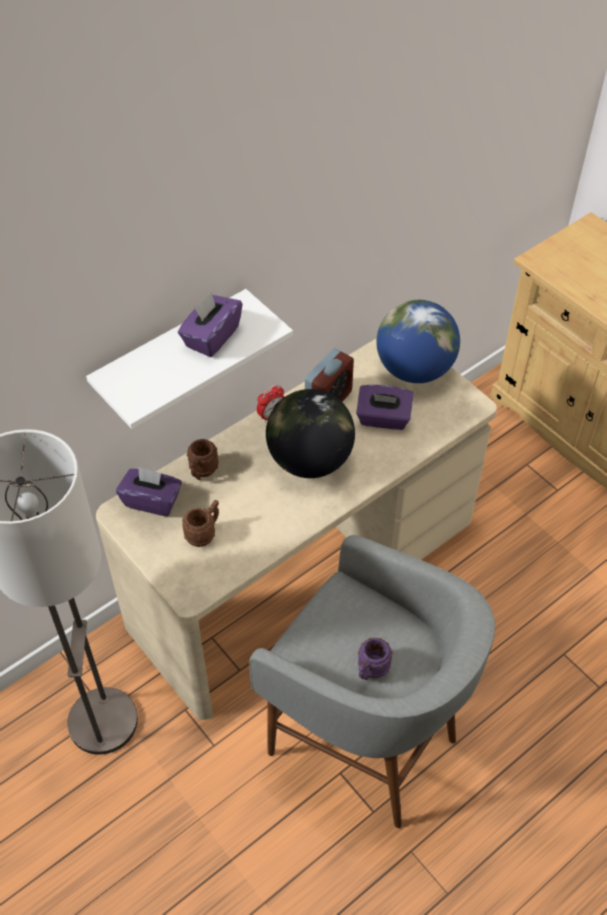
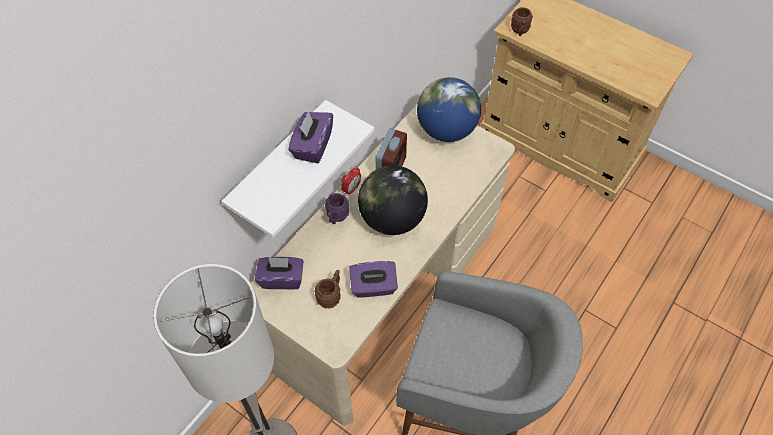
camera: 15 degrees left, 5 degrees up
brown mug [187,439,218,480] -> brown mug moved to [511,7,533,36]
purple tissue box [356,385,414,430] -> purple tissue box moved to [349,261,398,298]
purple mug [358,638,393,680] -> purple mug moved to [325,193,349,224]

